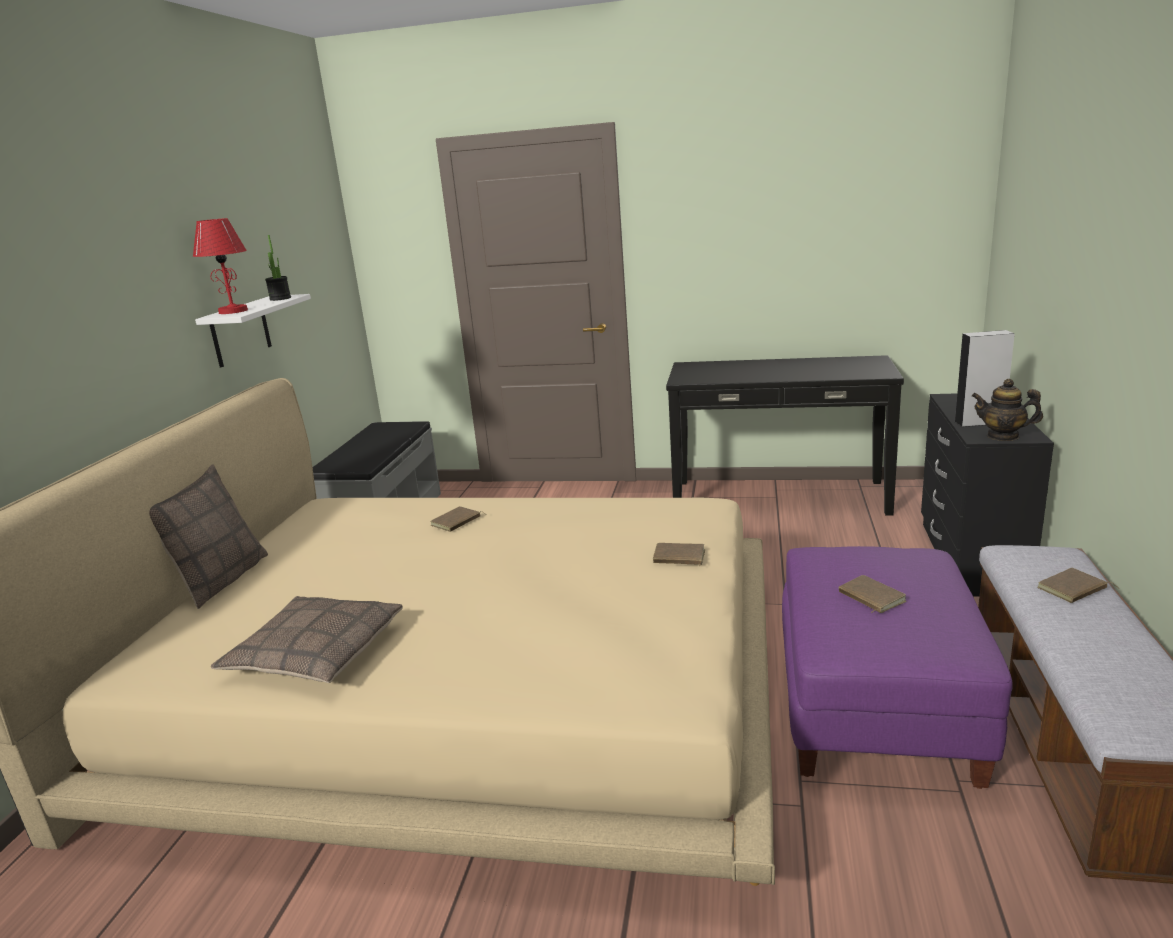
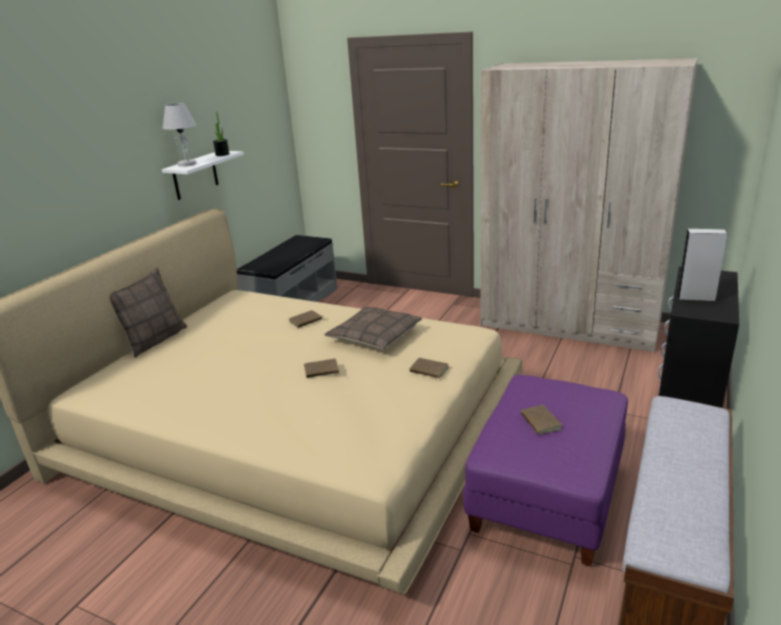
camera: 15 degrees right, 5 degrees up
red table lamp [193,218,248,314] -> white table lamp [162,103,196,167]
pillow [211,596,403,683] -> pillow moved to [324,306,422,350]
black console table [666,355,904,516] -> beige wardrobe [481,58,698,353]
teapot [972,379,1043,441] -> none
brown book [1037,568,1119,603] -> brown book moved to [304,358,340,378]

